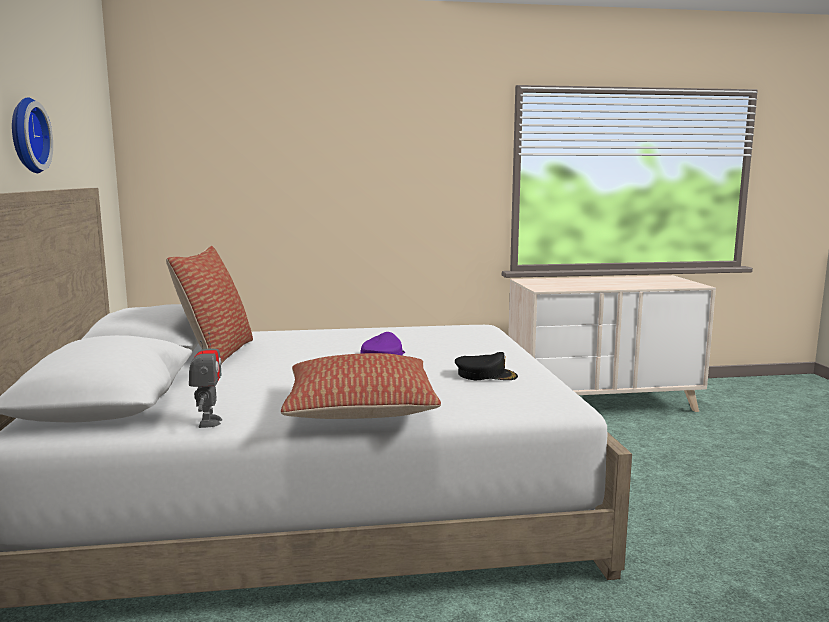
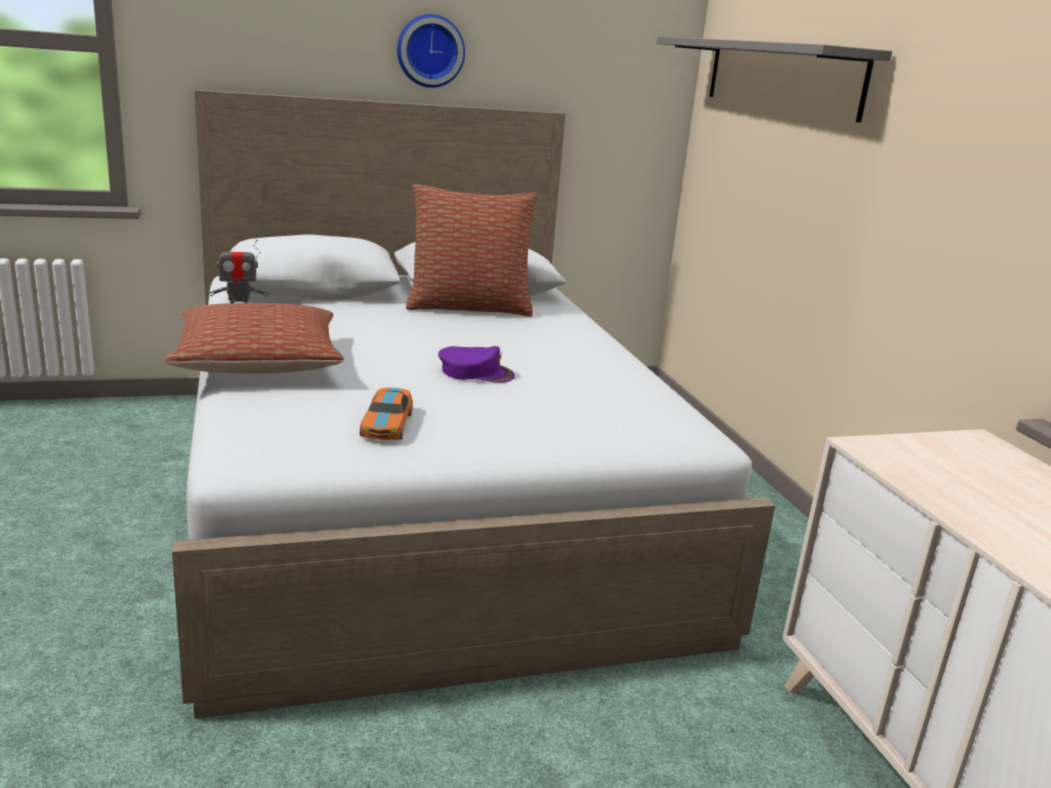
camera: 80 degrees right, 10 degrees up
black cap [455,352,518,380] -> toy car [360,387,413,440]
none -> grey shelf [657,36,892,123]

